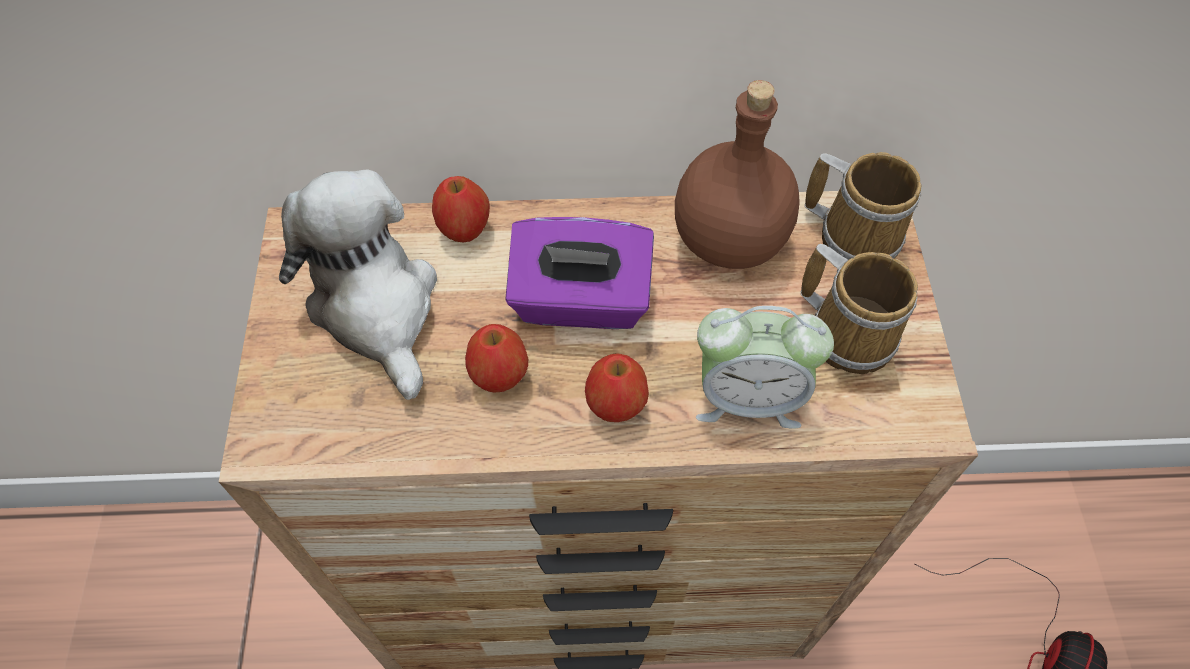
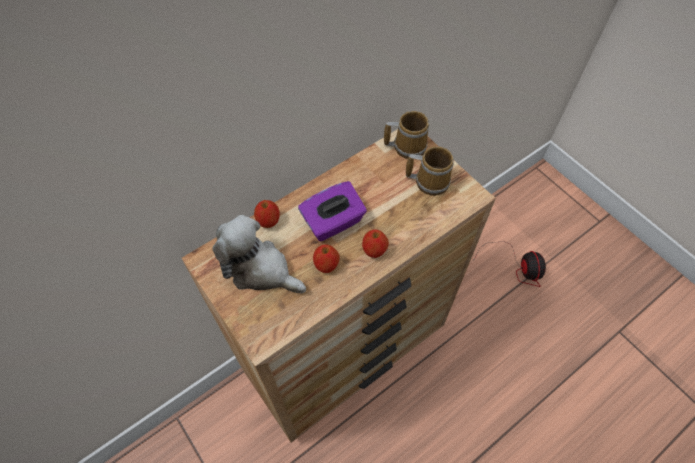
camera: 35 degrees left, 0 degrees up
brown bottle [675,80,800,269] -> none
alarm clock [696,306,834,429] -> none

